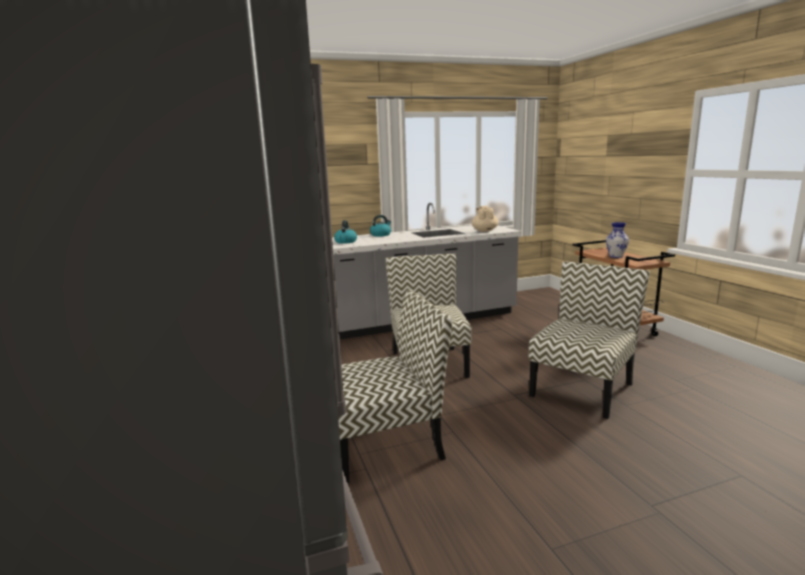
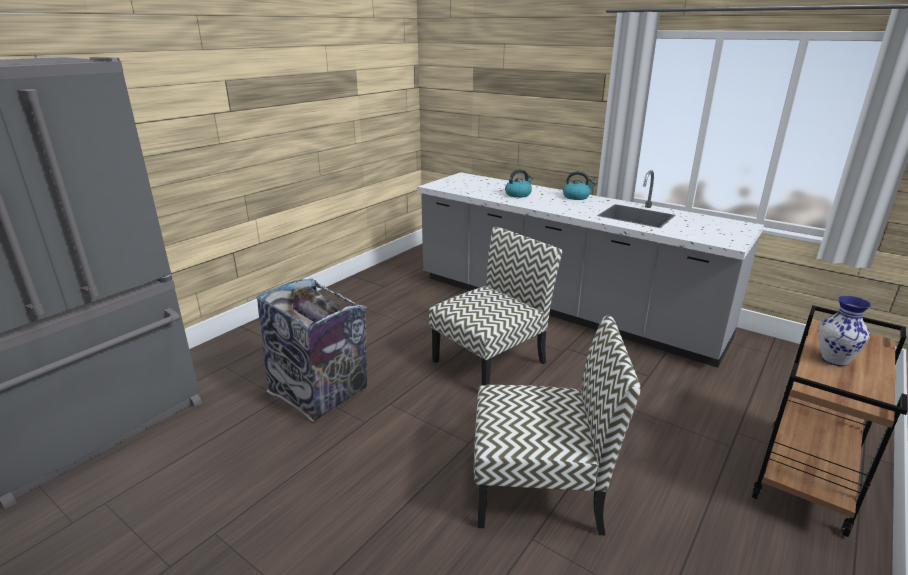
camera: 55 degrees right, 10 degrees up
chair [338,290,453,484] -> trash can [256,278,368,422]
beige teapot [472,206,498,232] -> none

